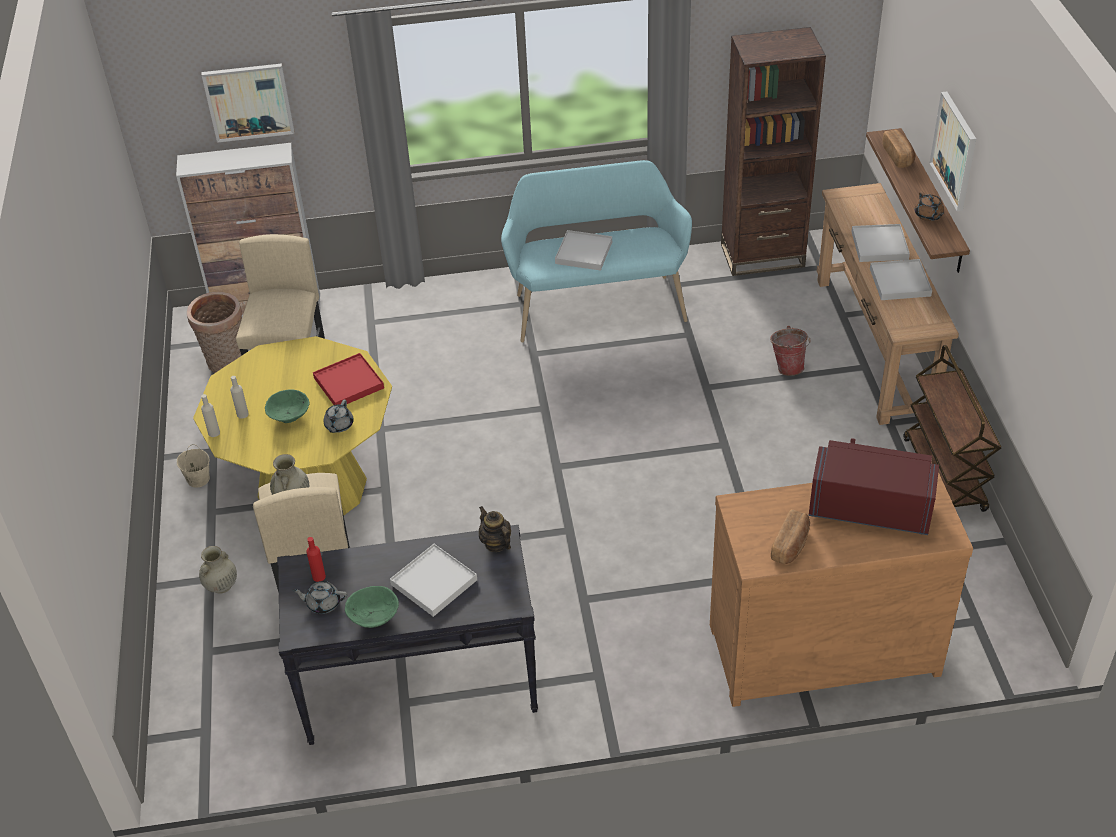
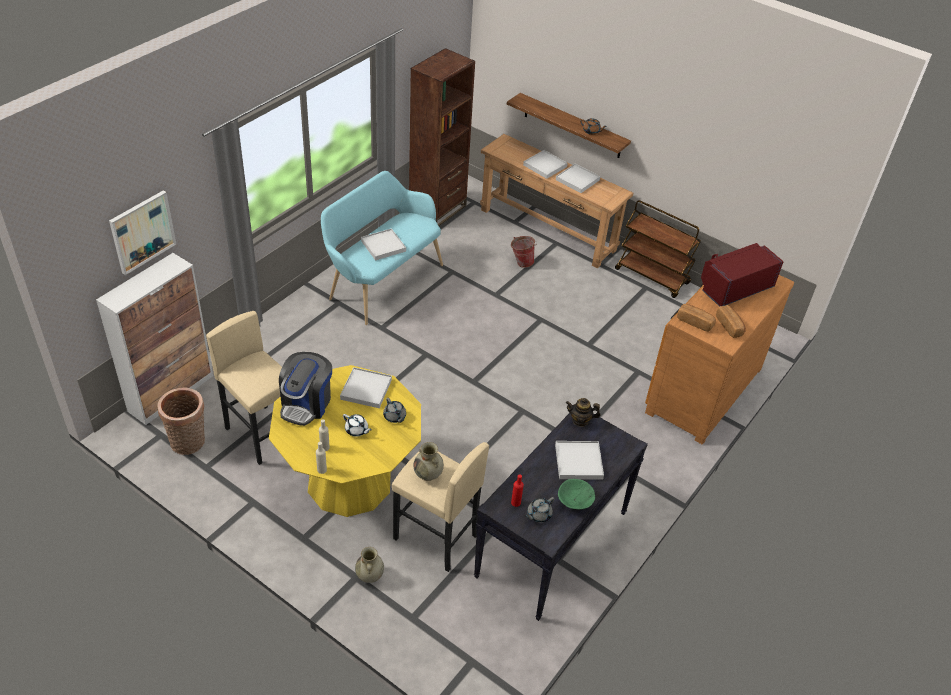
camera: 50 degrees left, 0 degrees up
beige bucket [177,444,210,488] -> none
green bowl [265,389,309,423] -> white teapot [343,414,372,437]
red tray [313,353,384,405] -> white tray [340,367,392,408]
bread [882,129,915,168] -> bread moved to [677,304,716,332]
picture [930,91,976,211] -> none
none -> coffee machine [279,352,332,426]

